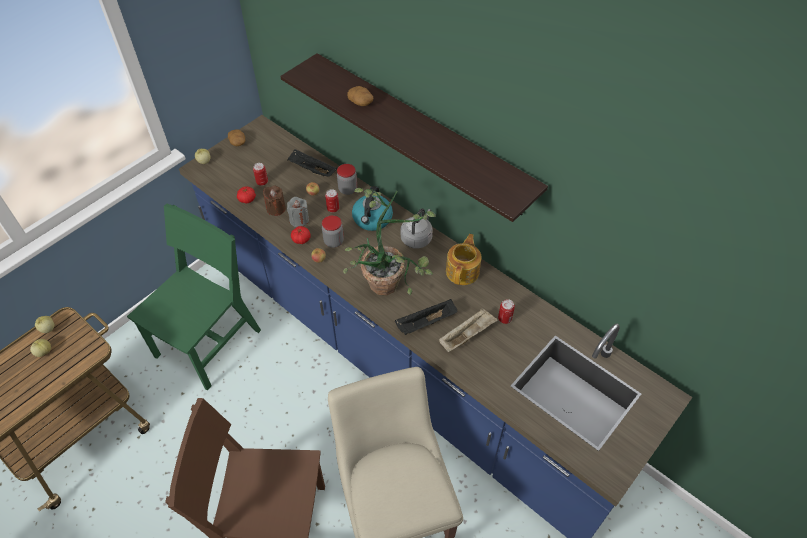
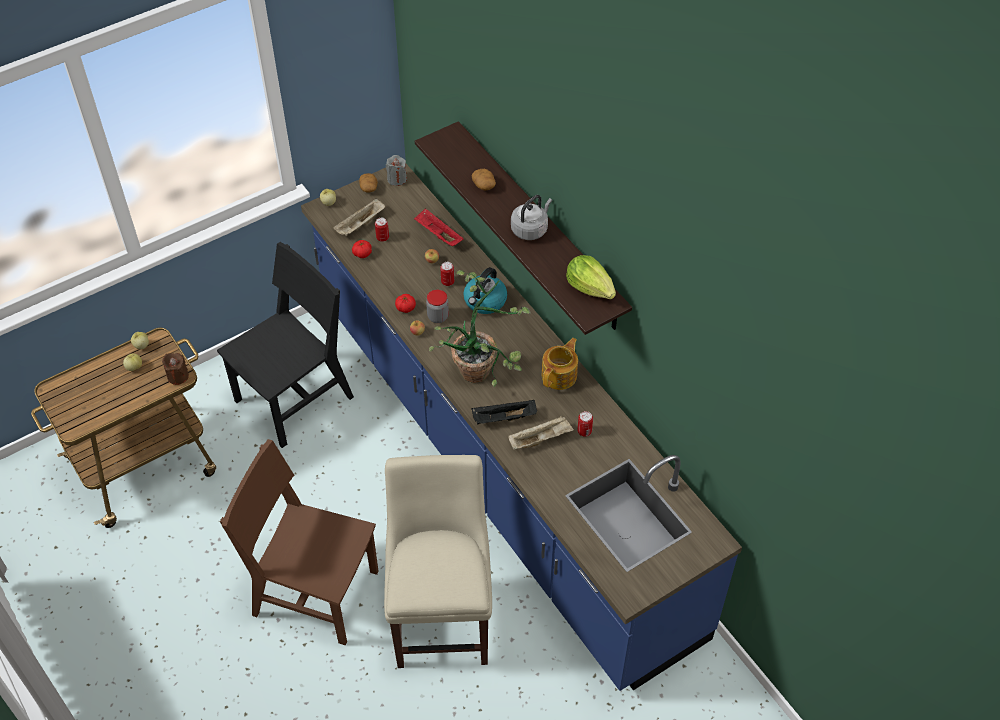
camera: 15 degrees right, 0 degrees up
green chair [127,204,261,391] -> black chair [217,242,354,448]
brown candle [263,186,286,216] -> brown candle moved to [162,353,189,385]
black tray [287,149,337,177] -> red tray [414,208,463,246]
grey candle [287,197,309,227] -> grey candle moved to [386,155,407,186]
jar [337,164,357,195] -> none
grey kettle [401,208,433,248] -> grey kettle moved to [511,195,552,240]
none -> beige tray [333,198,385,236]
none -> lettuce [566,255,616,299]

